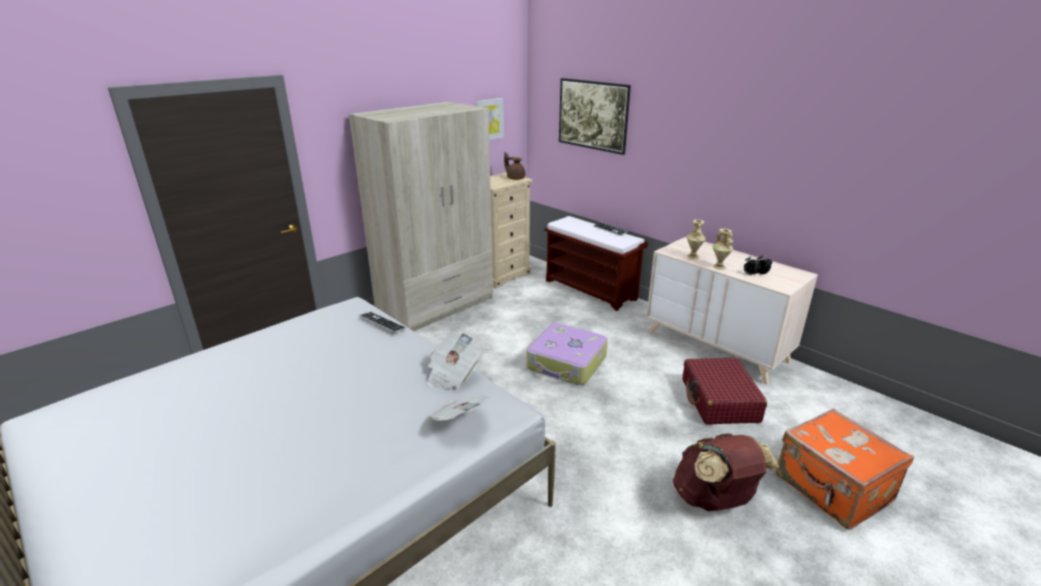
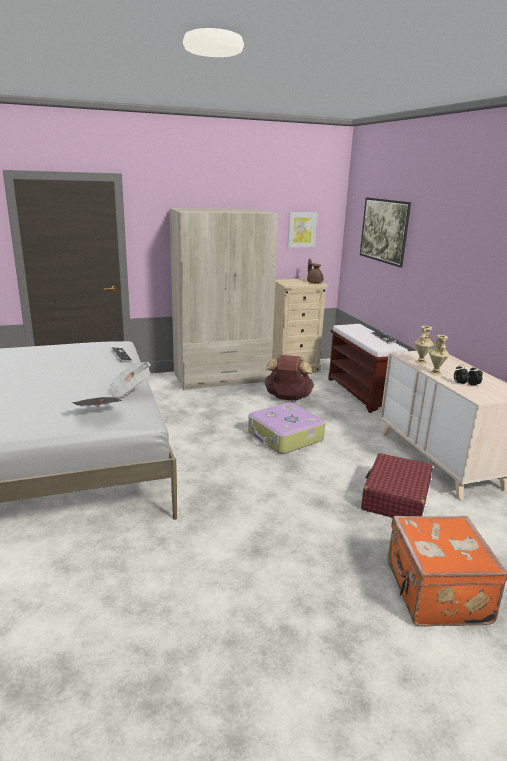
camera: 25 degrees right, 5 degrees down
brown backpack [673,433,779,511] -> brown backpack moved to [264,355,314,400]

